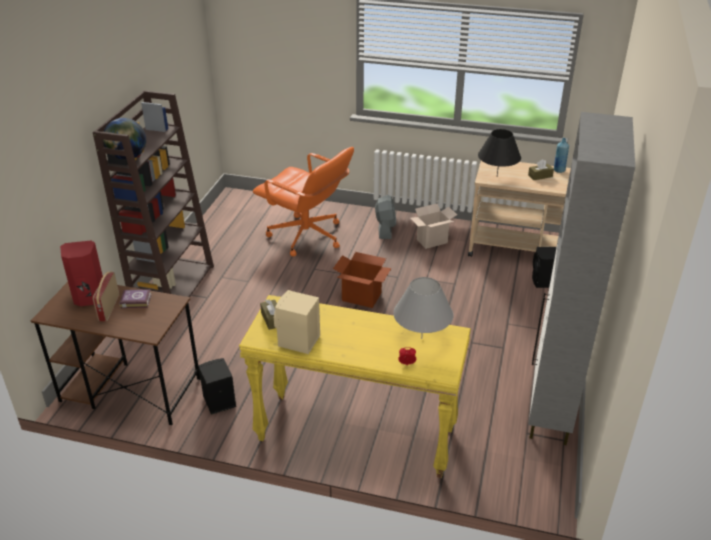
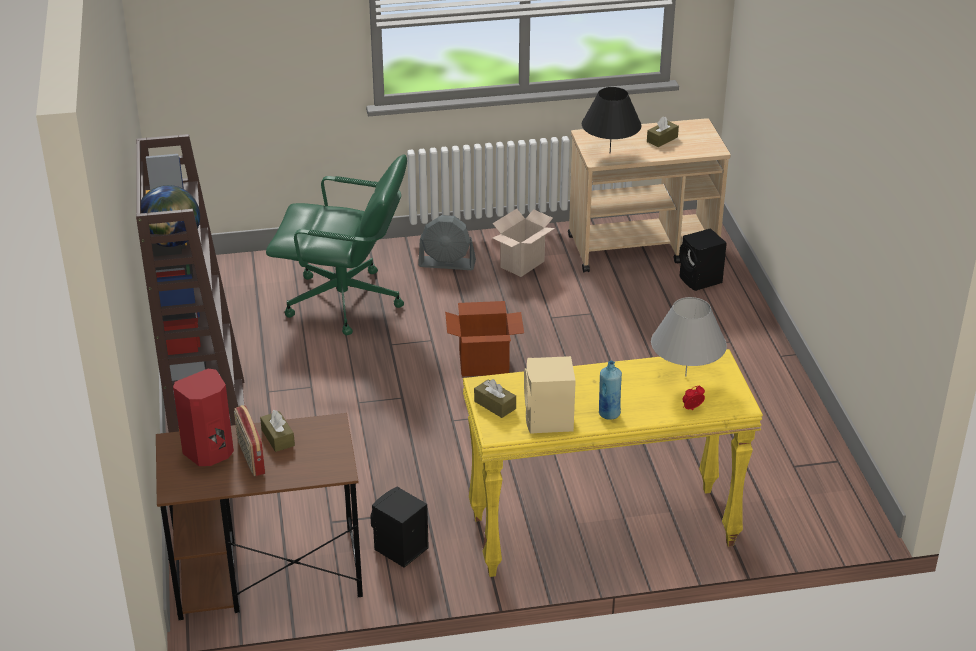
camera: 25 degrees left, 0 degrees up
book [119,289,152,308] -> brown tissue box [260,409,295,452]
orange office chair [253,147,354,256] -> green office chair [266,154,407,335]
grey fan [375,195,396,239] -> grey fan turned 120 degrees clockwise [418,215,476,270]
grey cabinet [528,112,635,445] -> none
blue bottle [554,138,569,173] -> blue bottle moved to [599,361,622,420]

